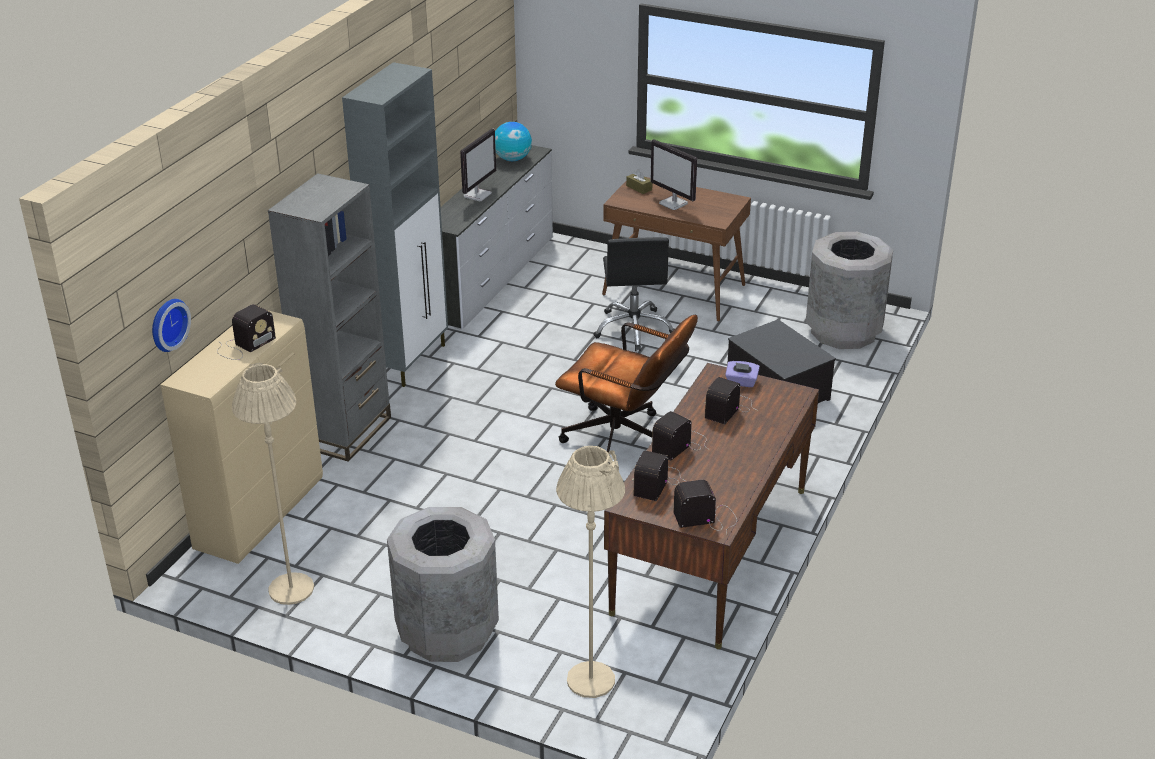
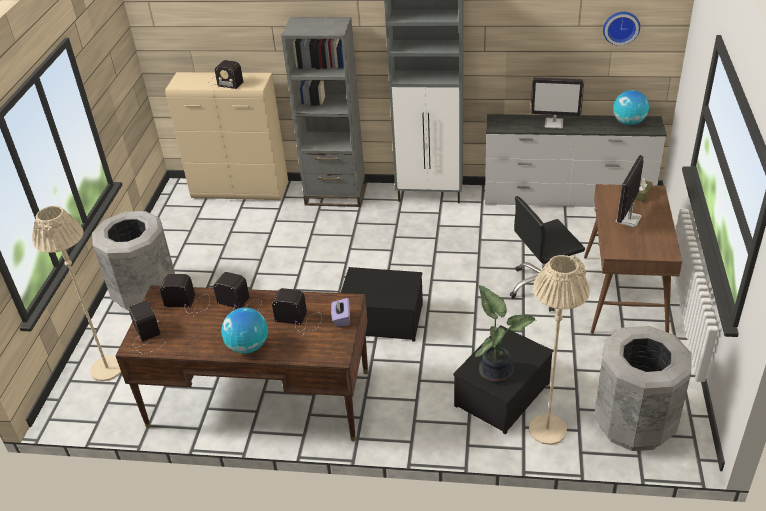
camera: 75 degrees right, 5 degrees up
wall clock [152,299,191,352] -> wall clock moved to [603,12,640,46]
beige floor lamp [232,363,314,605] -> beige floor lamp moved to [529,255,590,445]
brown office chair [555,315,698,453] -> storage box [341,267,423,342]
none -> globe [221,308,268,354]
none -> potted plant [475,285,536,383]

